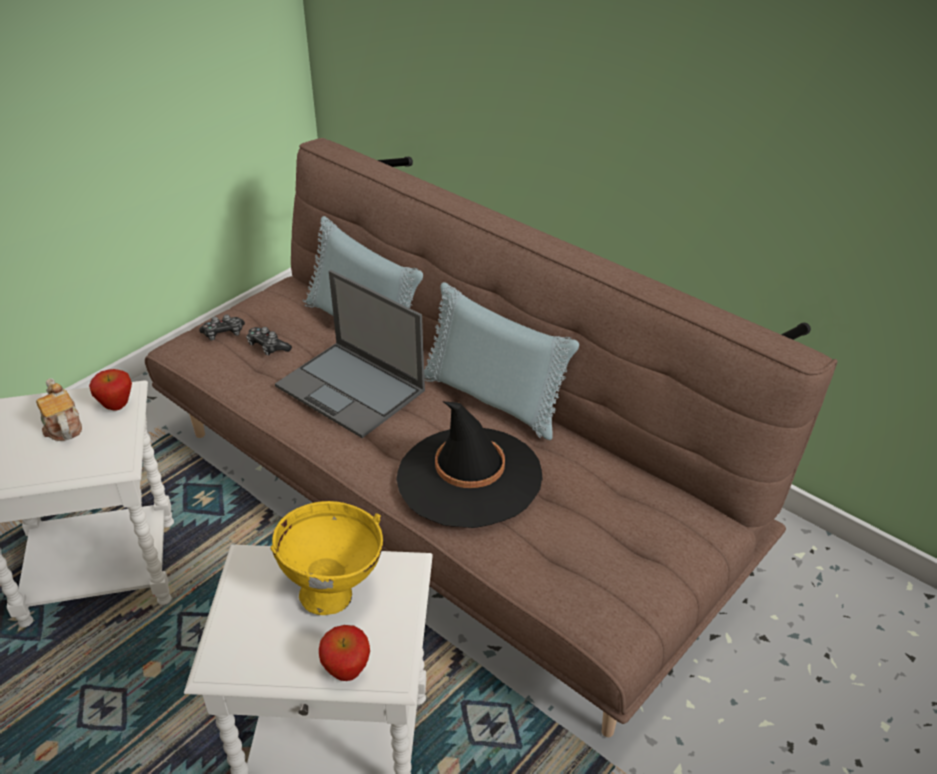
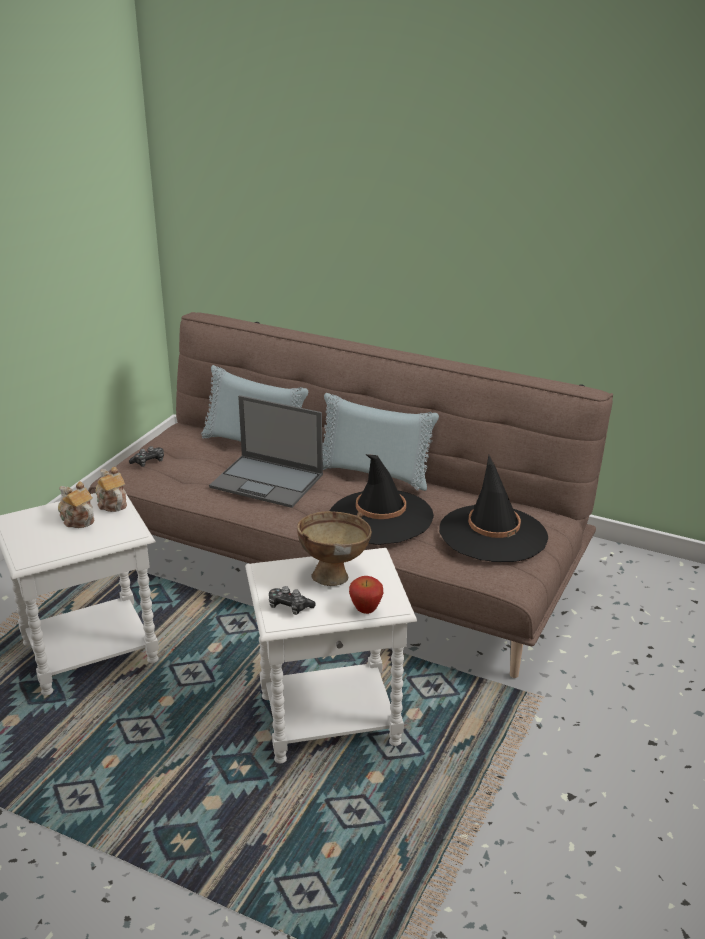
camera: 15 degrees left, 10 degrees down
apple [89,369,132,411] -> teapot [95,466,127,512]
game controller [246,327,292,355] -> game controller moved to [269,586,316,615]
yellow bowl [270,501,383,615] -> brown bowl [297,511,372,586]
none -> black hat [439,455,548,562]

